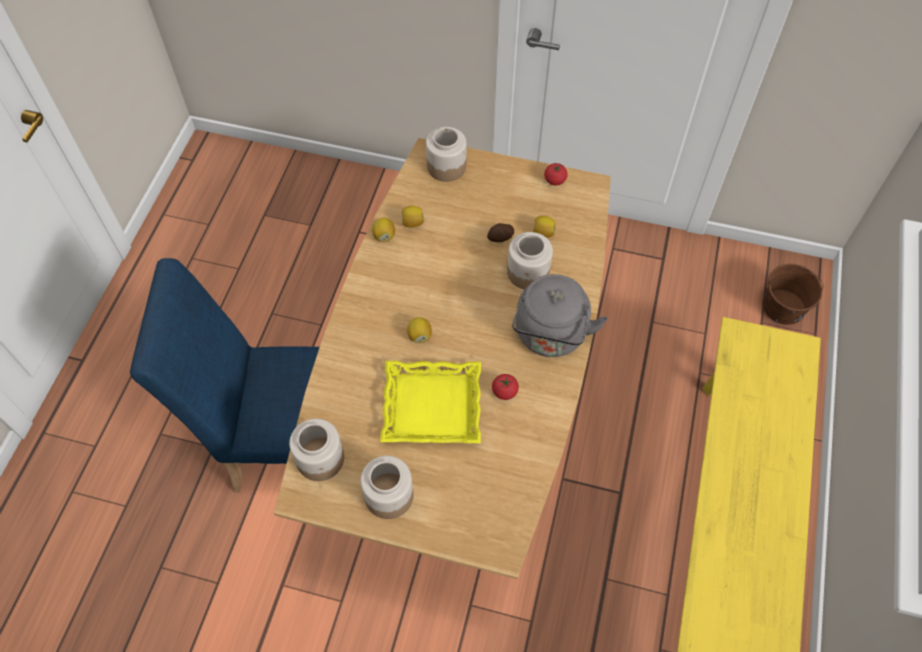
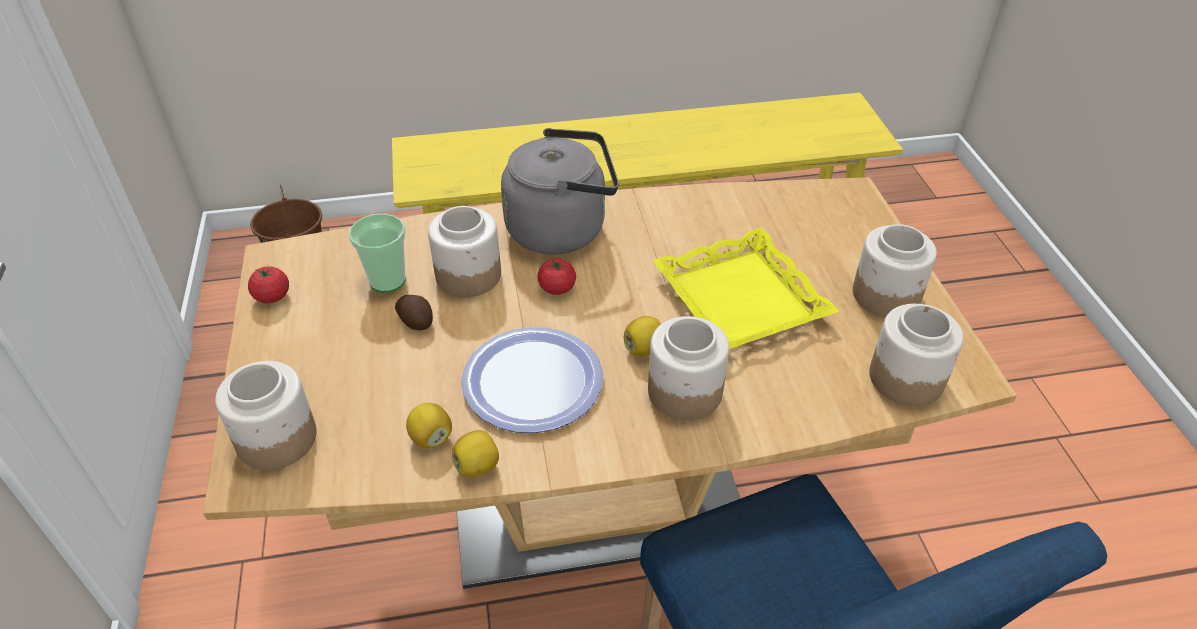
camera: 115 degrees left, 15 degrees down
tomato [492,374,519,400] -> tomato moved to [537,258,576,295]
lemon [533,216,555,238] -> cup [349,214,406,293]
none -> plate [461,327,603,433]
none -> jar [648,316,729,420]

